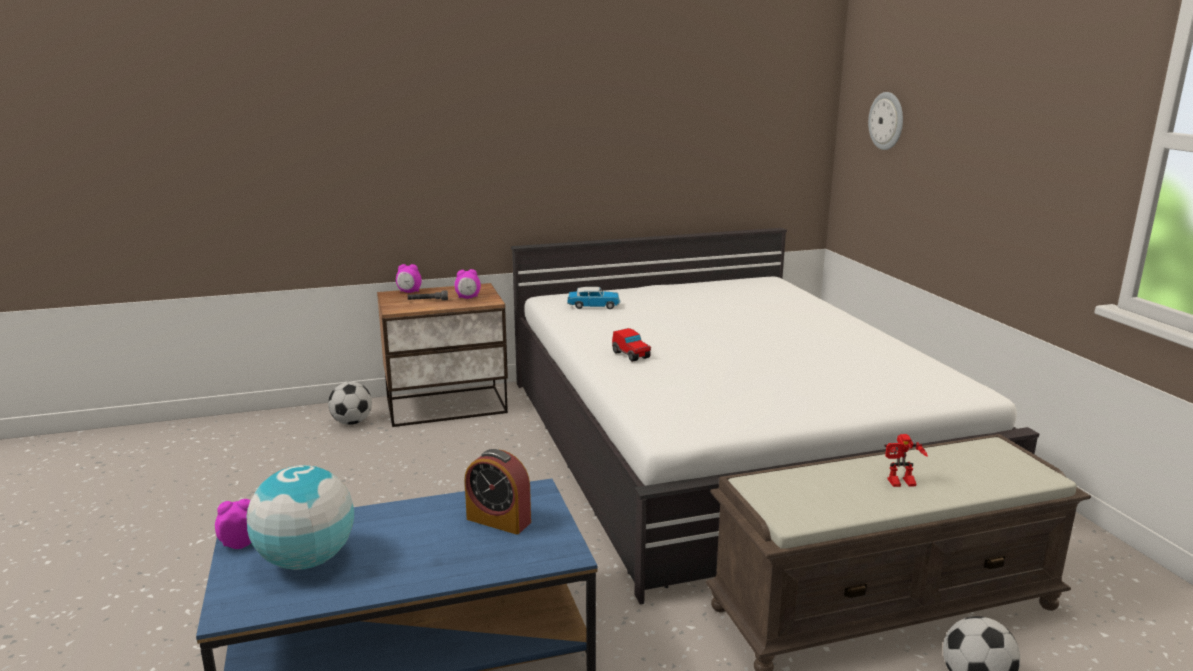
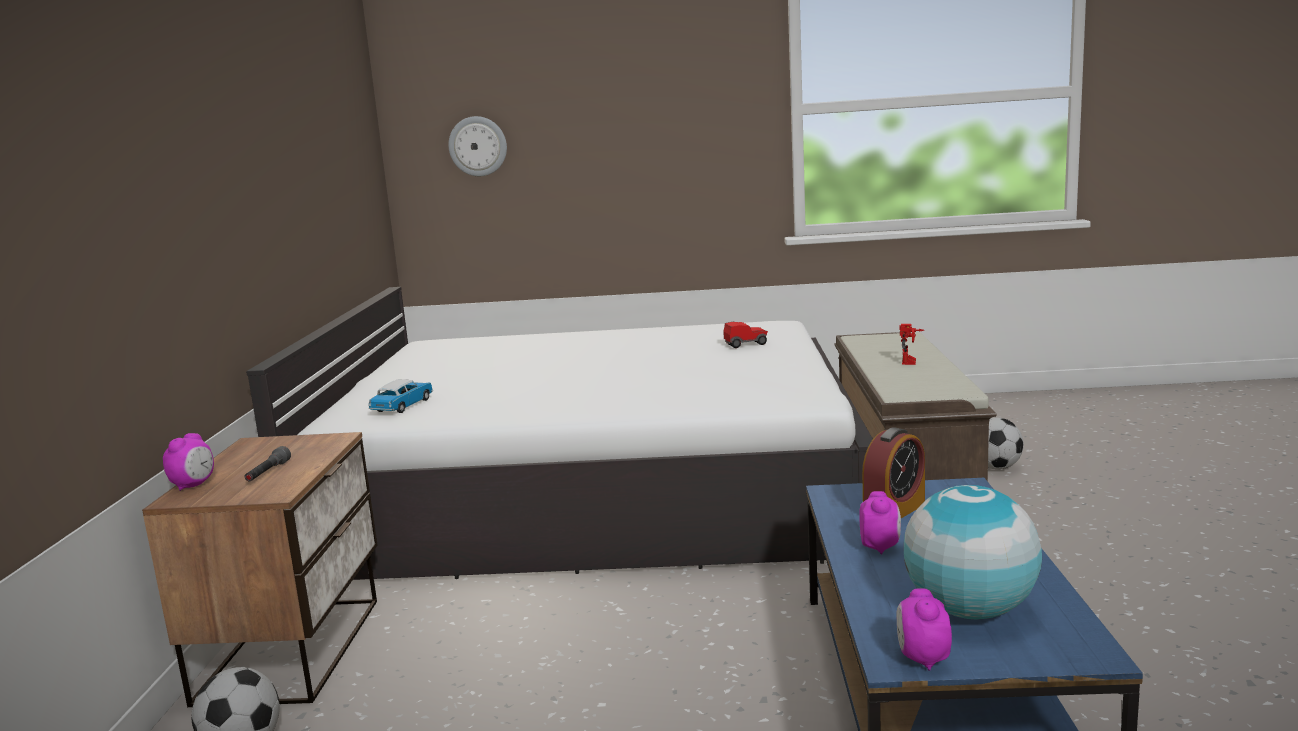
camera: 70 degrees left, 5 degrees down
alarm clock [455,269,481,299] -> alarm clock moved to [859,491,901,554]
toy car [612,328,651,362] -> toy car moved to [723,322,768,348]

